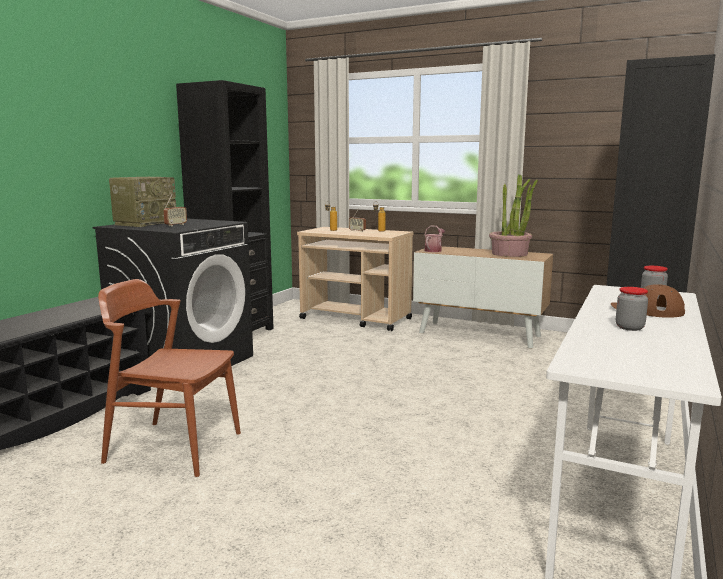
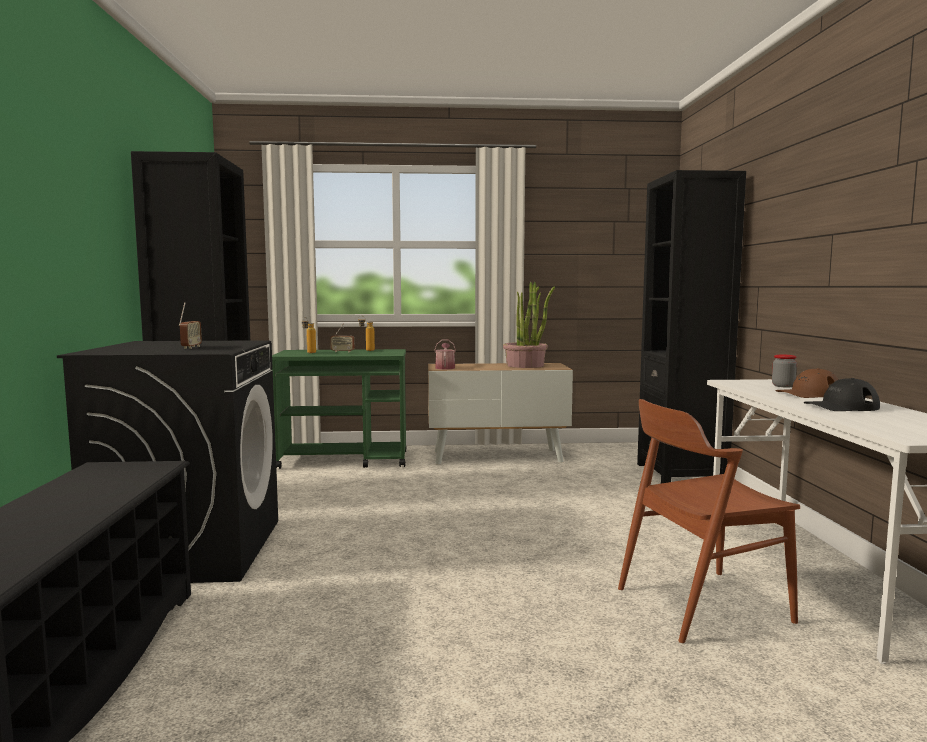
camera: 30 degrees left, 5 degrees down
brown chair [98,279,241,477] -> brown chair moved to [618,399,800,643]
radio [109,177,176,227] -> none
beige cart [297,227,414,331] -> green cart [272,349,406,469]
jar [616,287,648,331] -> black cap [804,378,880,411]

